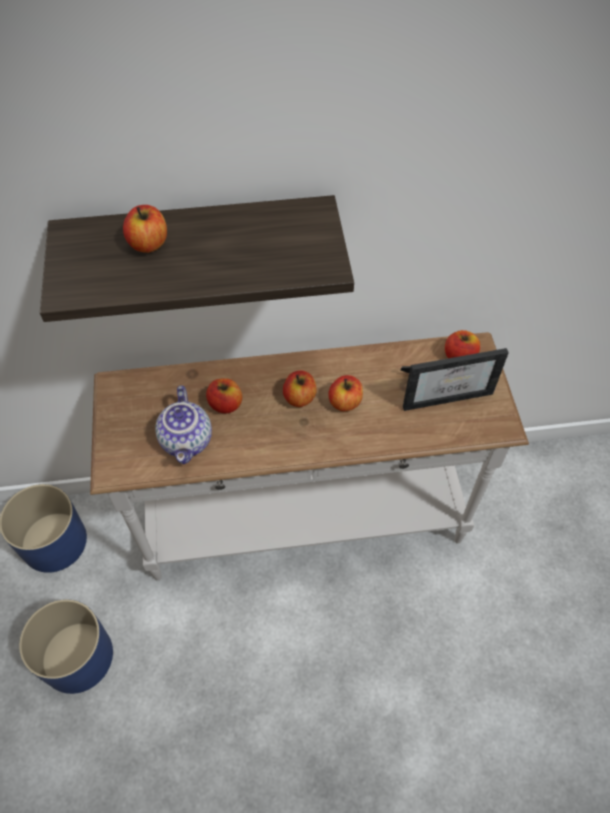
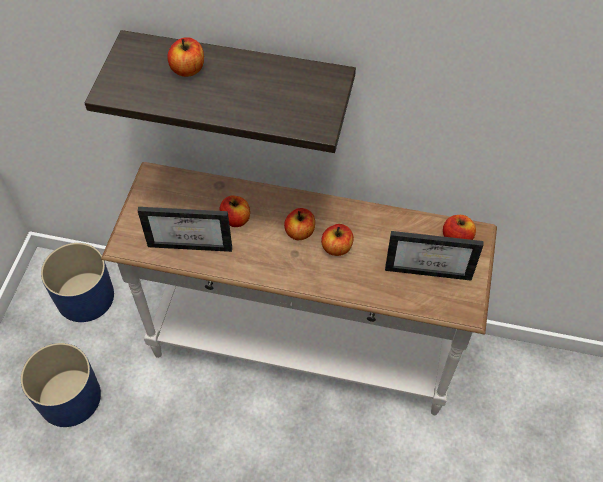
camera: 20 degrees right, 0 degrees up
teapot [155,385,212,464] -> picture frame [137,207,232,252]

